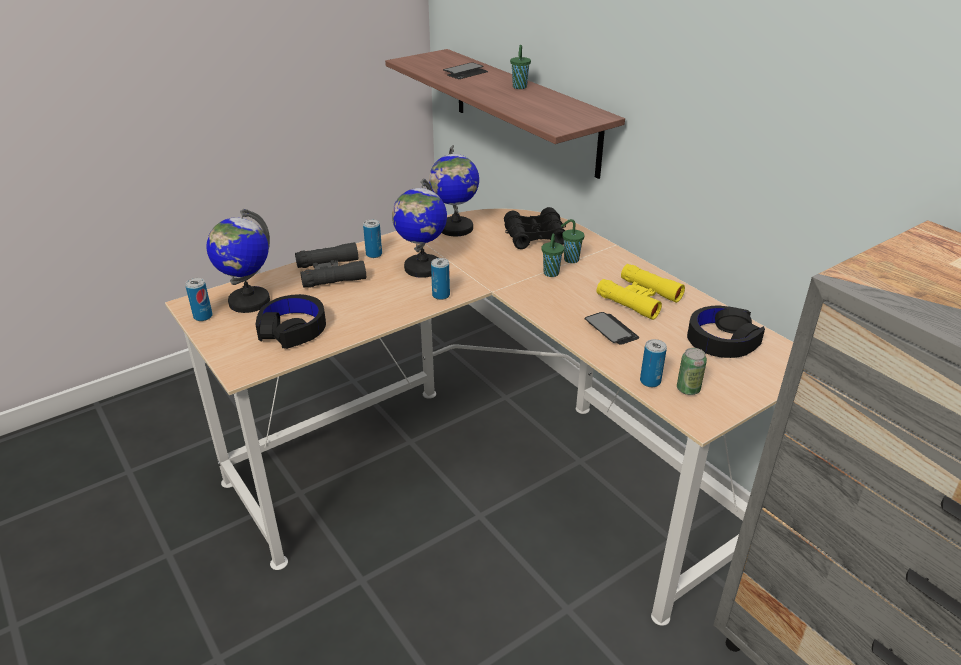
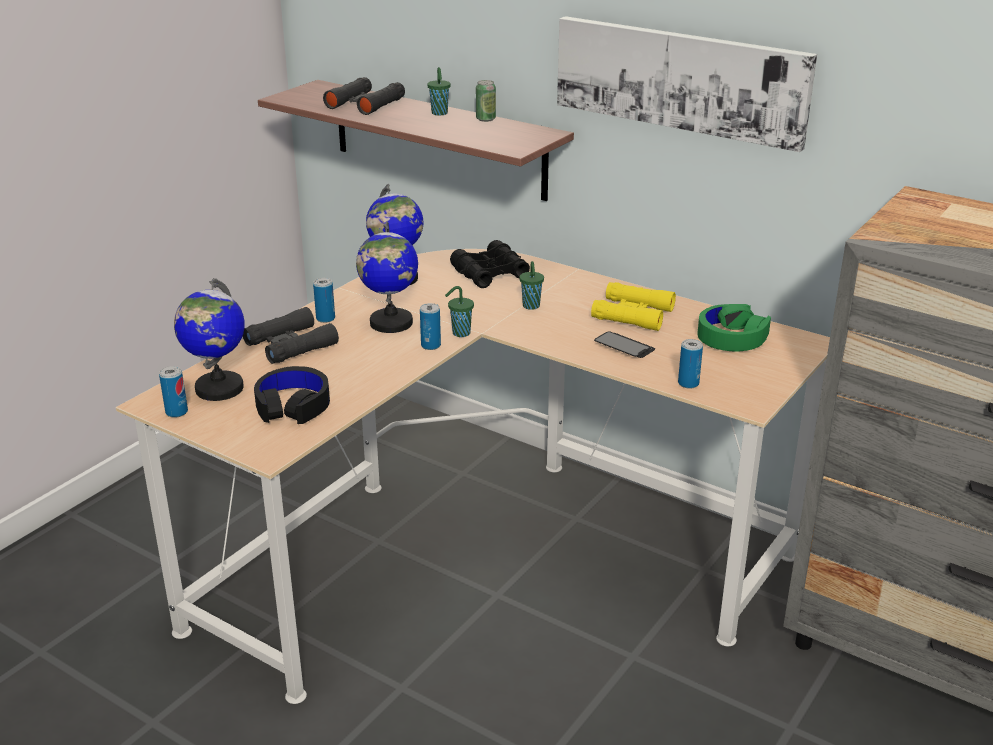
camera: 20 degrees left, 5 degrees down
phone [443,62,488,79] -> black binoculars [323,77,405,115]
green cup [561,219,585,263] -> green cup moved to [445,286,474,337]
can [677,348,707,395] -> can moved to [476,80,496,122]
black headphones [687,306,765,358] -> green headphones [697,304,771,352]
none -> picture [557,16,817,152]

